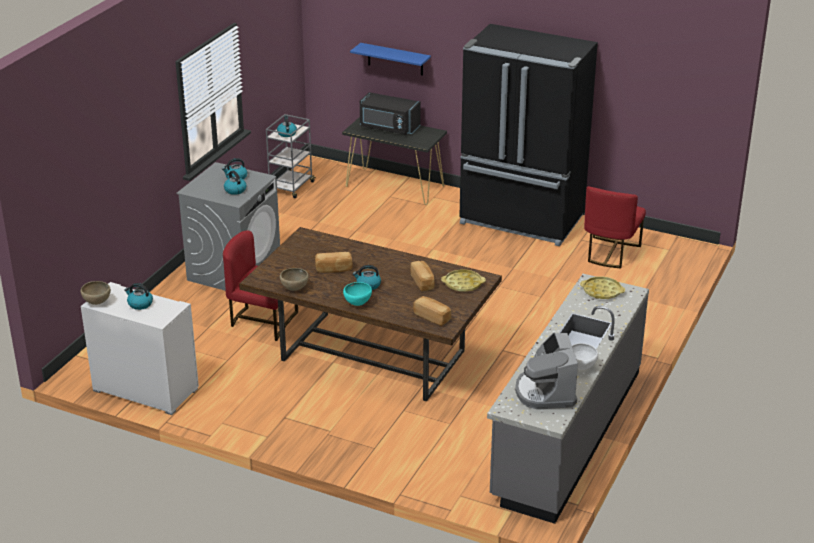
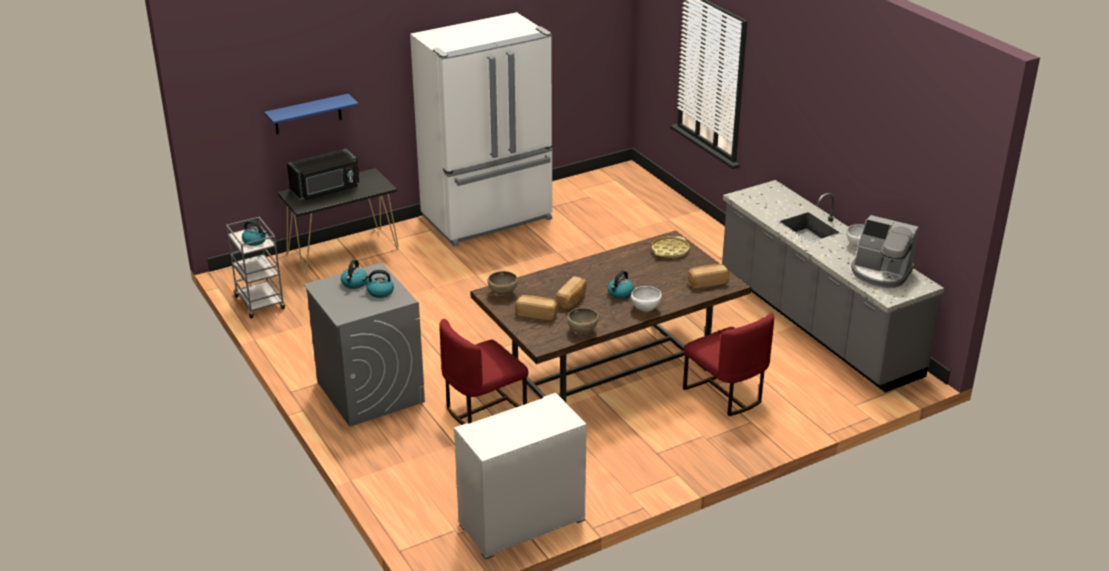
camera: 55 degrees left, 0 degrees up
brown bowl [81,281,111,305] -> brown bowl moved to [487,271,518,296]
kettle [124,283,153,310] -> none
turquoise bowl [343,282,372,306] -> white bowl [631,286,662,311]
bread [410,261,435,291] -> bread moved to [515,295,558,321]
black fridge [459,24,598,247] -> white fridge [410,12,553,246]
yellow tray [580,277,625,299] -> none
red chair [584,186,646,268] -> red chair moved to [683,313,774,416]

